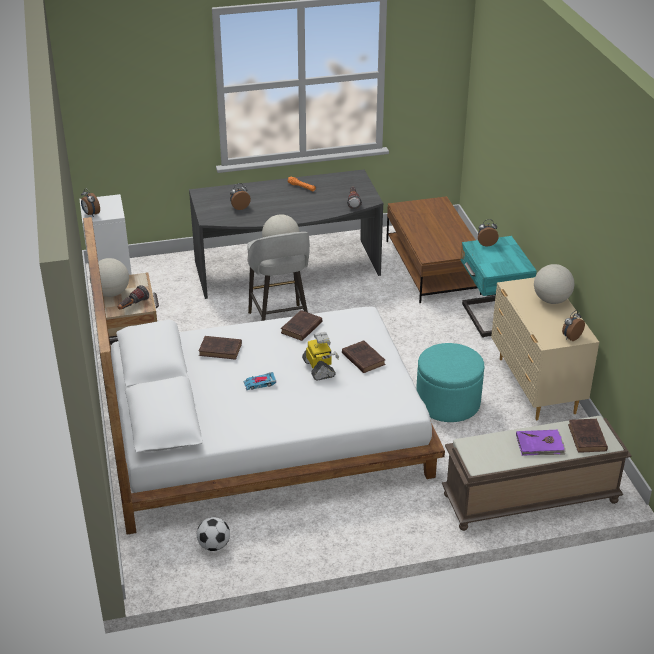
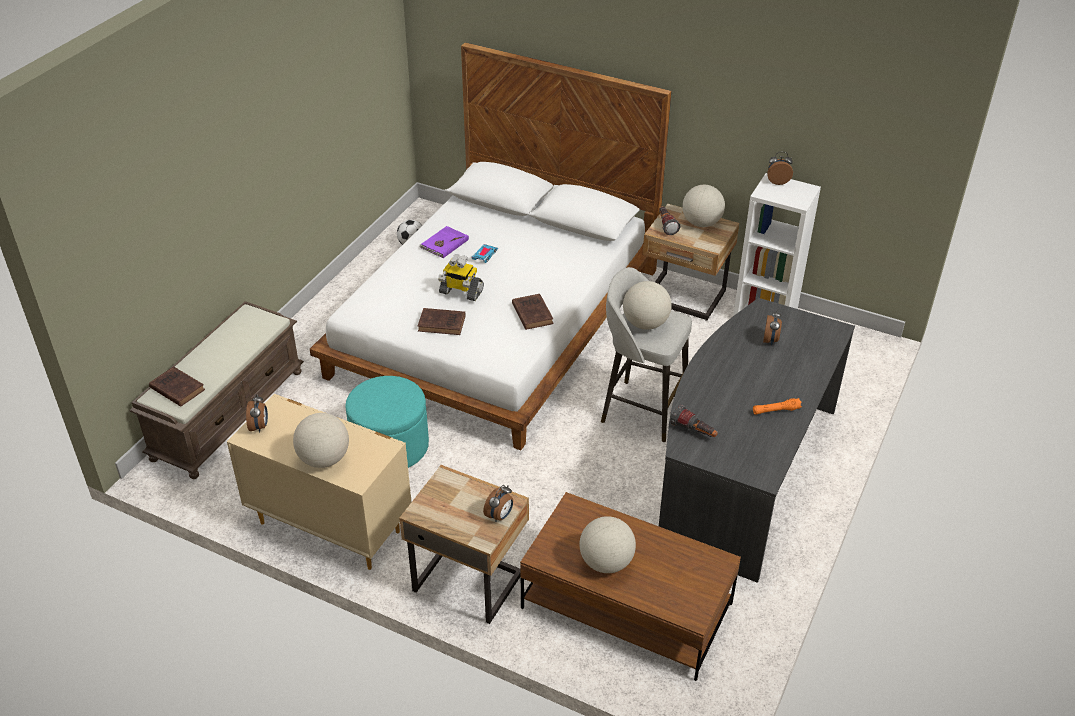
camera: 130 degrees right, 5 degrees up
brown book [199,336,242,360] -> none
turquoise nightstand [460,236,537,338] -> beige nightstand [399,465,529,624]
purple book [516,430,566,456] -> purple book moved to [419,226,469,258]
none -> globe [579,516,636,573]

